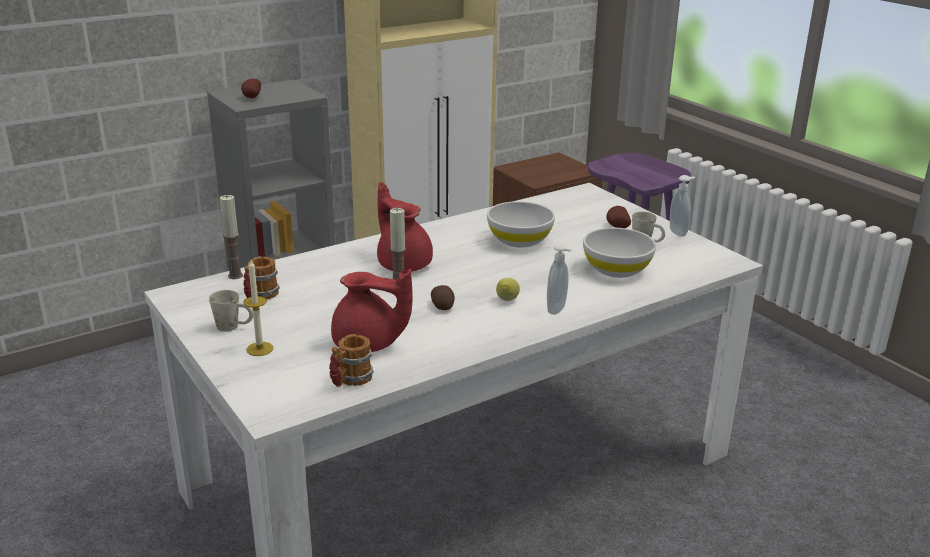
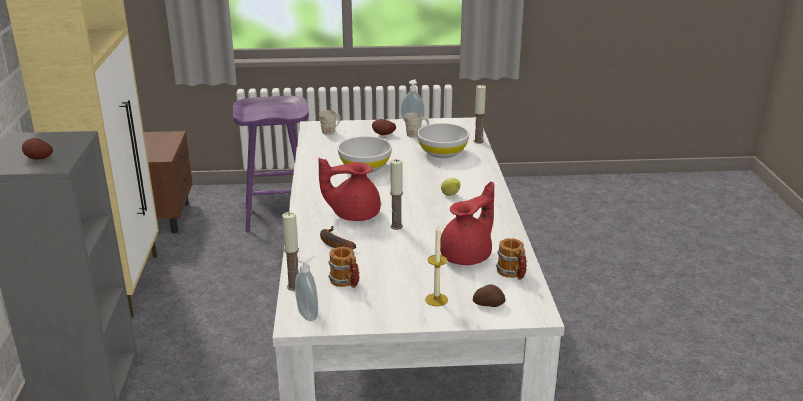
camera: 60 degrees left, 0 degrees up
white mug [209,290,253,332] -> white mug moved to [319,110,340,135]
potato [431,285,455,310] -> potato moved to [473,284,506,307]
soap dispenser [547,243,573,315] -> soap dispenser moved to [295,254,318,321]
none -> banana [320,226,356,250]
none -> candle [474,85,486,144]

